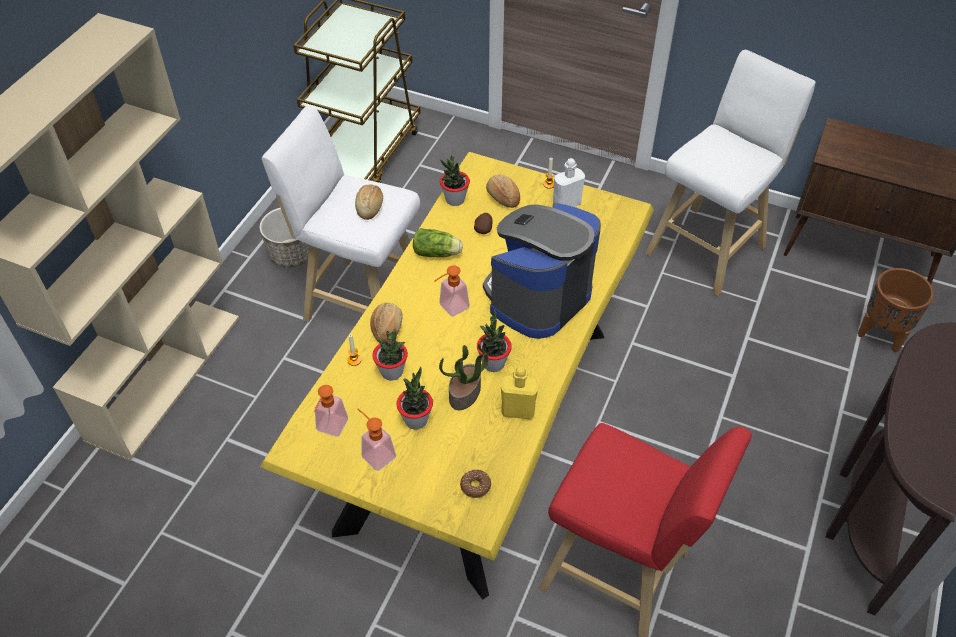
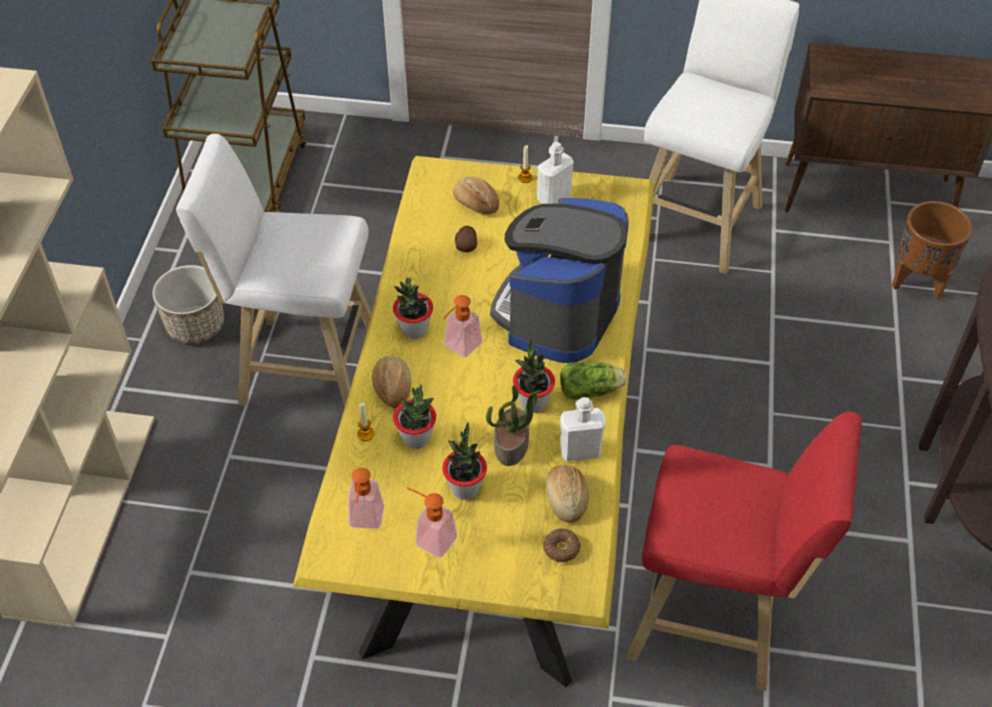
camera: 15 degrees left, 0 degrees up
bread [355,185,383,220] -> bread moved to [546,465,589,523]
lettuce [413,228,463,257] -> lettuce moved to [560,362,627,400]
potted plant [440,156,470,206] -> potted plant moved to [393,278,433,339]
yellow bottle [501,367,539,420] -> white bottle [560,397,606,461]

